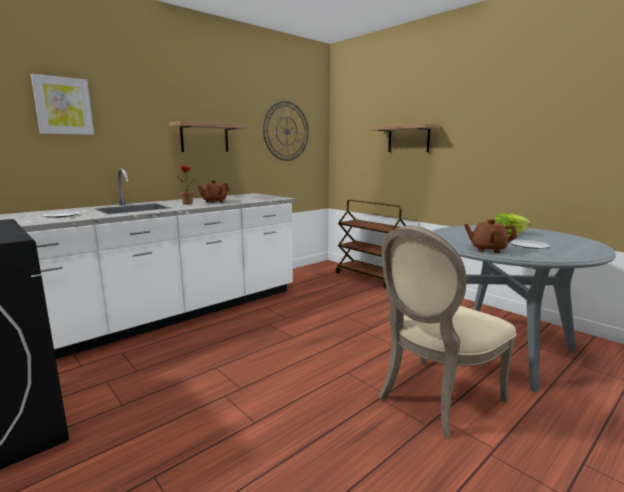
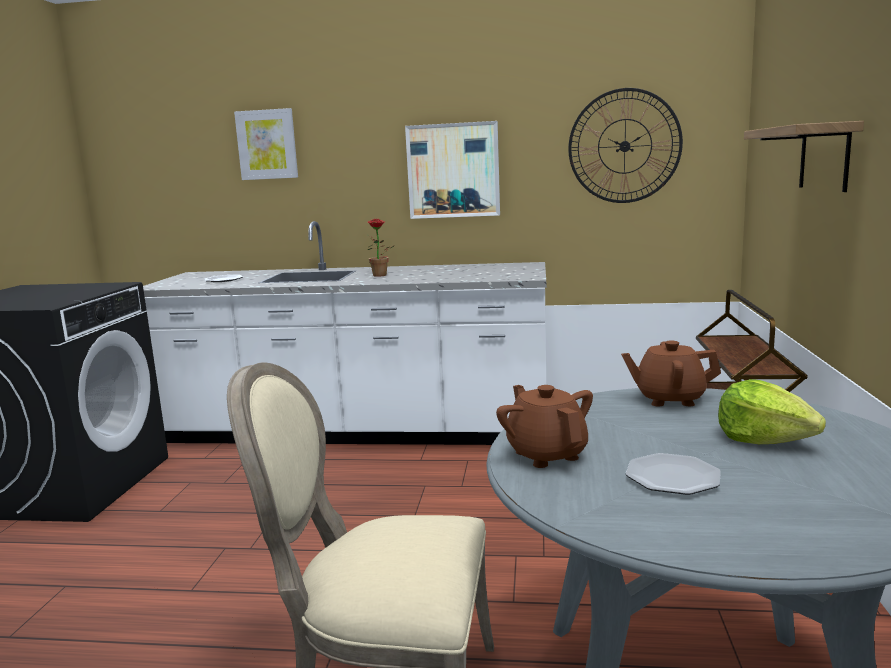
camera: 50 degrees right, 0 degrees up
shelf [169,121,248,152] -> picture [405,121,500,219]
brown teapot [197,180,230,203] -> brown teapot moved to [621,341,721,407]

